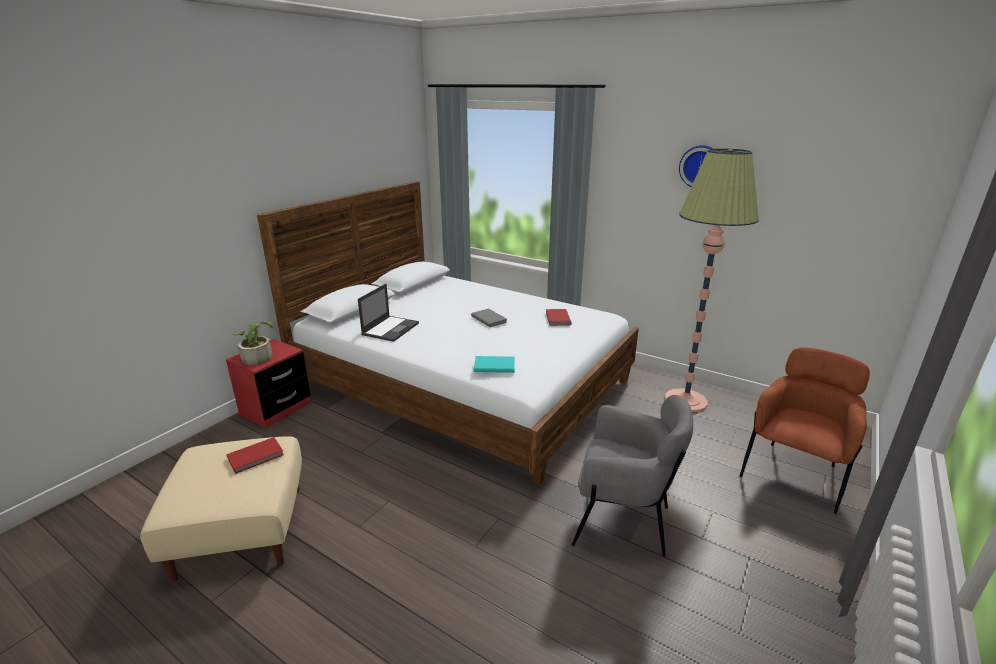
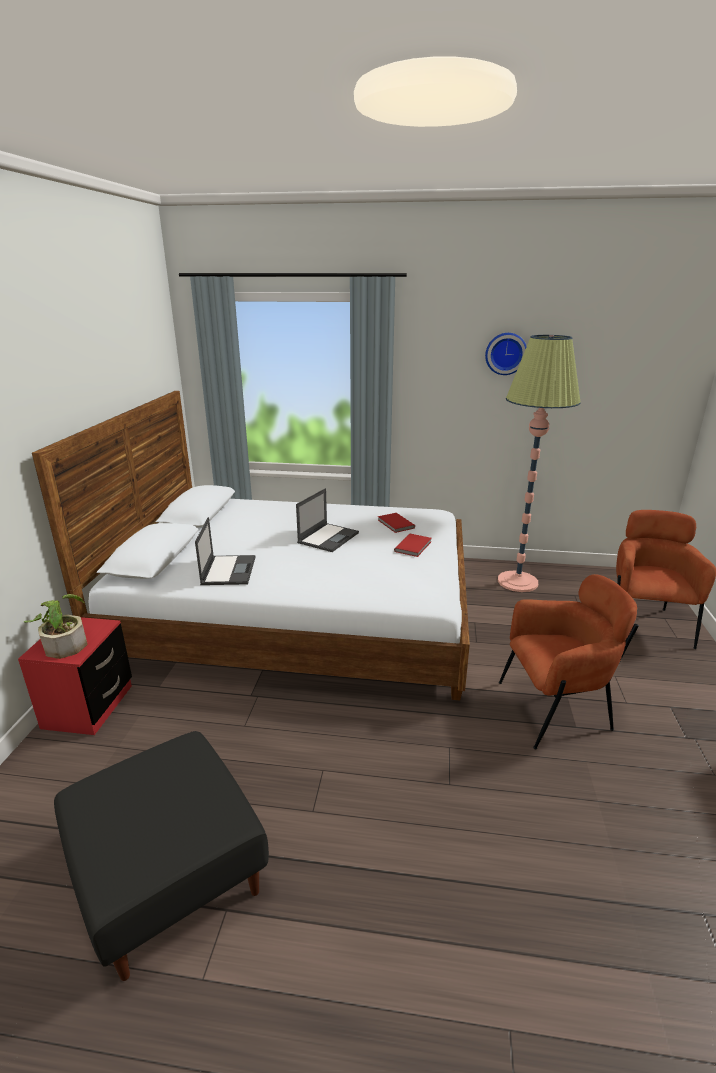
camera: 25 degrees left, 0 degrees up
beige ottoman [140,436,302,582] -> black ottoman [54,731,269,981]
red book [226,437,284,474] -> red book moved to [394,534,431,557]
grey book [471,308,507,327] -> laptop [296,488,359,552]
turquoise book [474,356,515,373] -> none
grey armchair [571,395,693,557] -> brown armchair [499,574,639,750]

